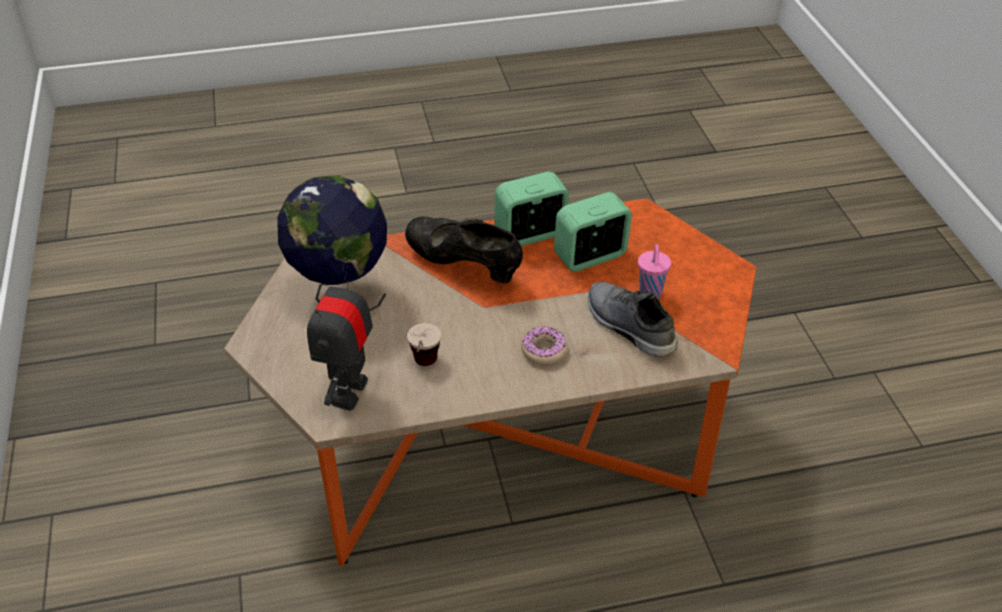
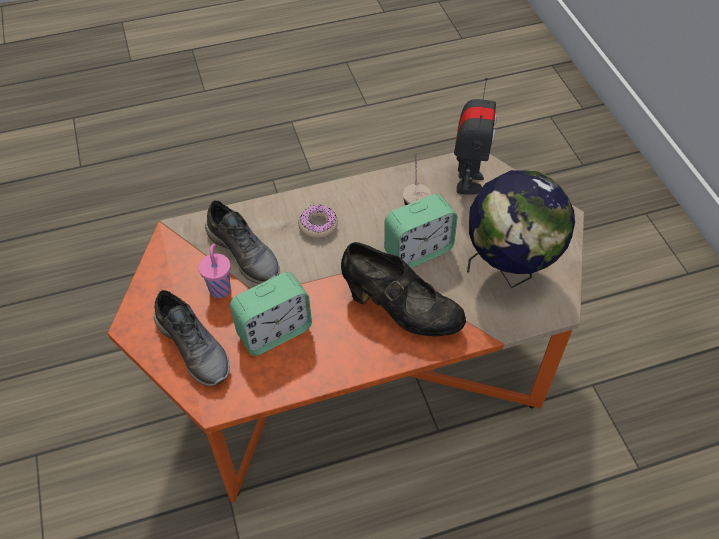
camera: 175 degrees right, 10 degrees up
alarm clock [494,171,569,246] -> alarm clock moved to [384,194,457,268]
none -> grey shoe [154,290,230,387]

